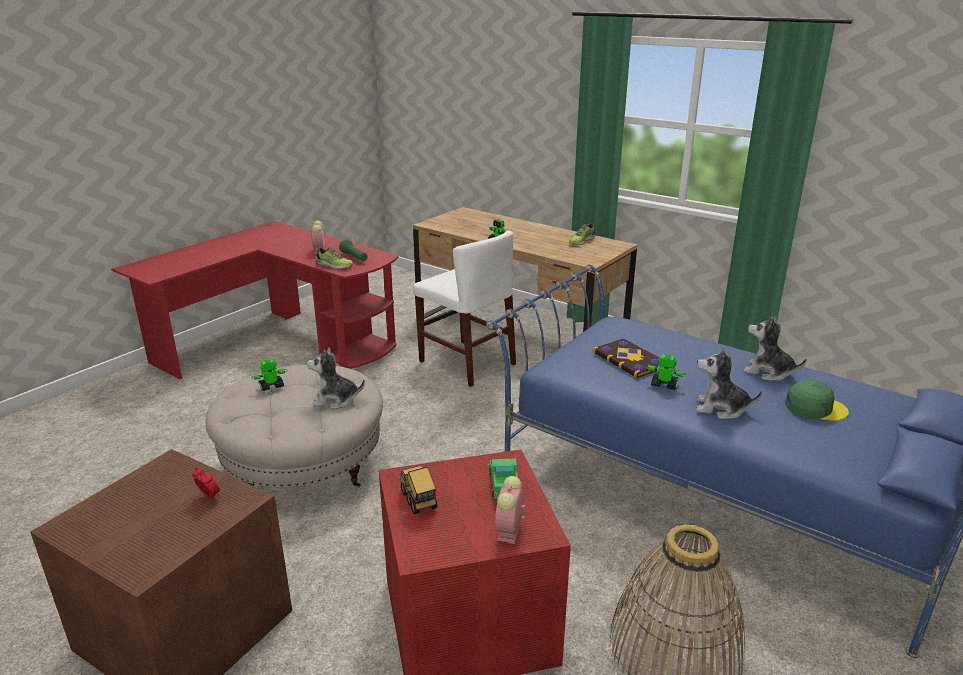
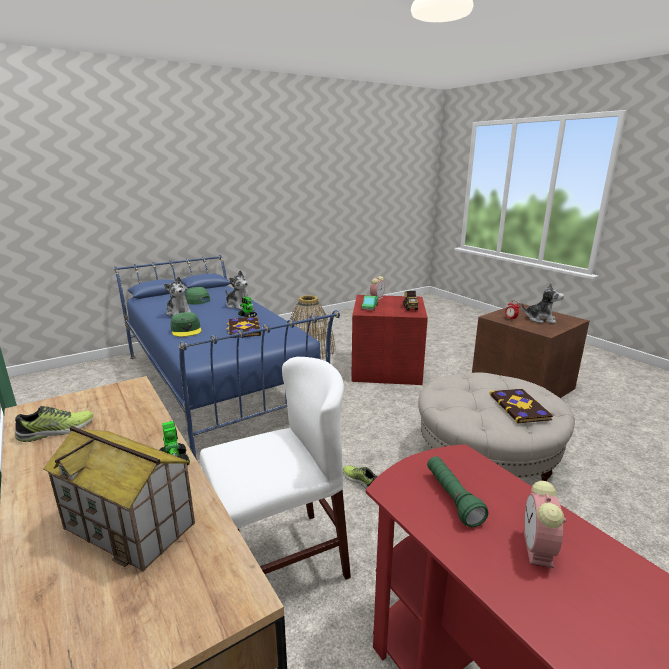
camera: 160 degrees left, 5 degrees down
toy robot [251,359,287,391] -> book [489,389,553,423]
plush toy [307,347,365,409] -> plush toy moved to [521,283,564,324]
shoe [316,247,353,269] -> shoe moved to [343,466,378,489]
white chair [413,231,516,387] -> white chair turned 90 degrees clockwise [200,357,351,580]
none -> toy house [43,426,195,572]
none -> green cap [170,312,202,337]

